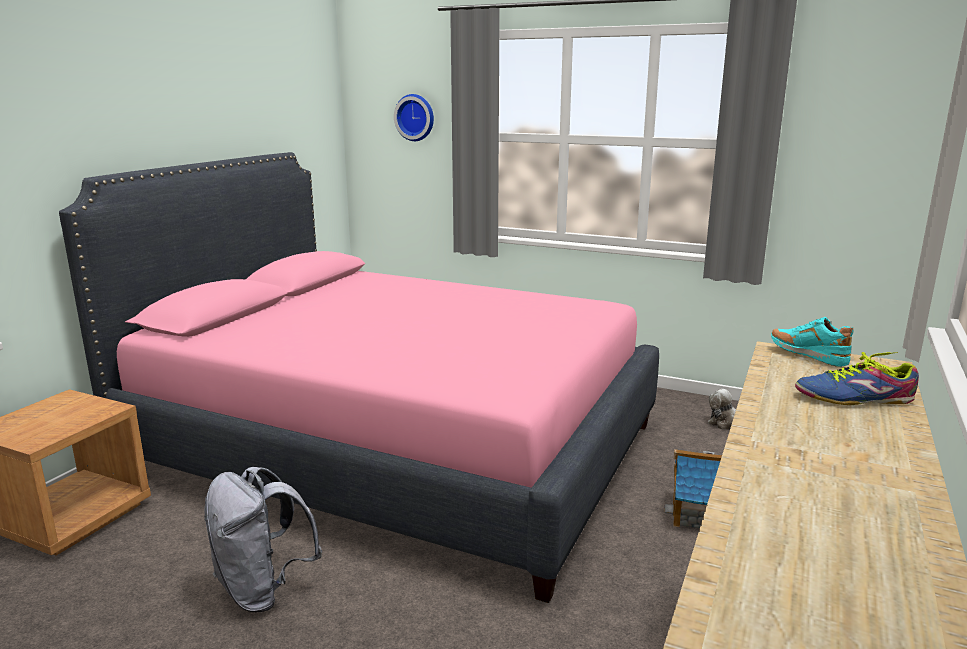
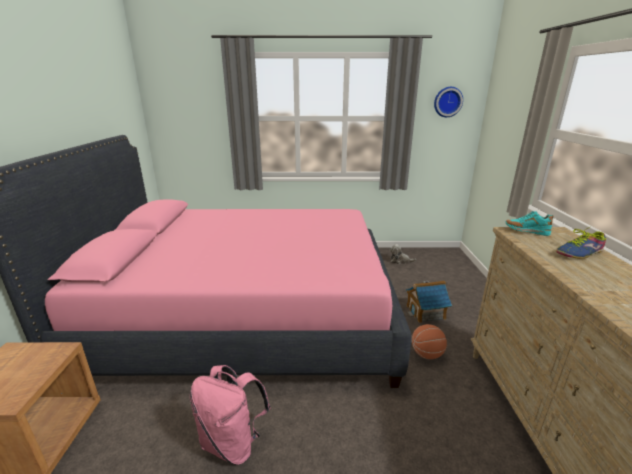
camera: 25 degrees left, 5 degrees up
grey backpack [204,467,322,612] -> pink backpack [190,365,271,465]
wall clock [394,94,434,141] -> wall clock moved to [434,87,463,117]
none -> basketball [412,324,447,359]

